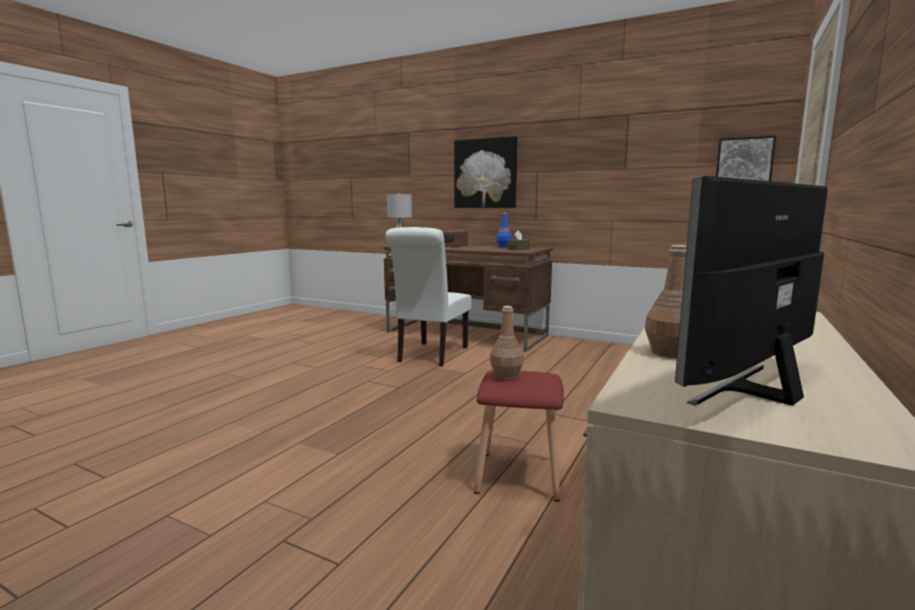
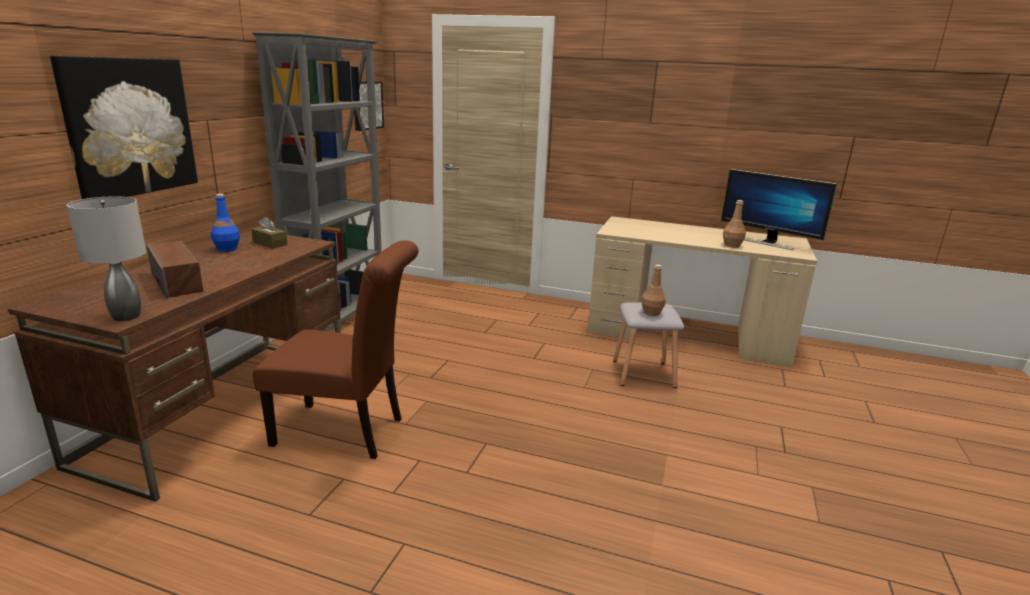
camera: 100 degrees left, 10 degrees up
white chair [386,227,471,367] -> brown chair [253,240,418,459]
red stool [474,370,564,502] -> grey stool [613,303,685,388]
none -> grey bookcase [252,32,382,332]

